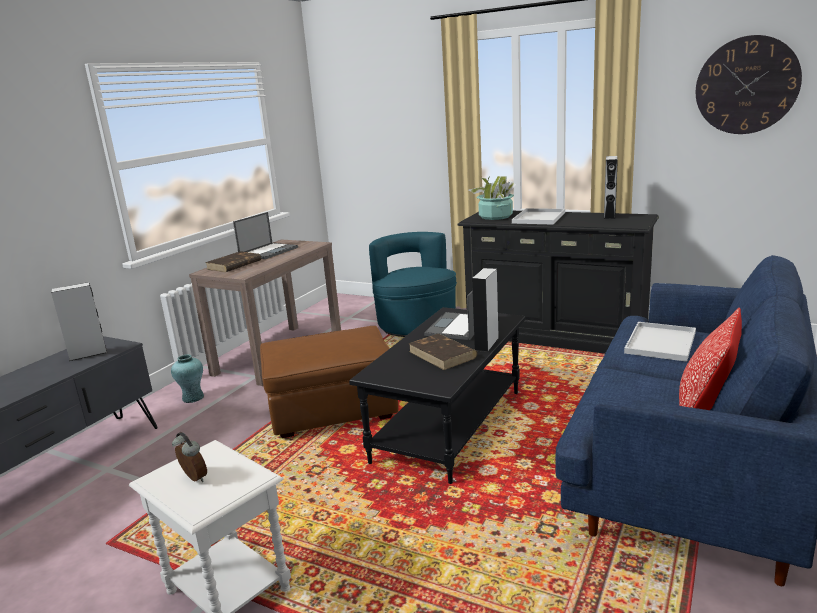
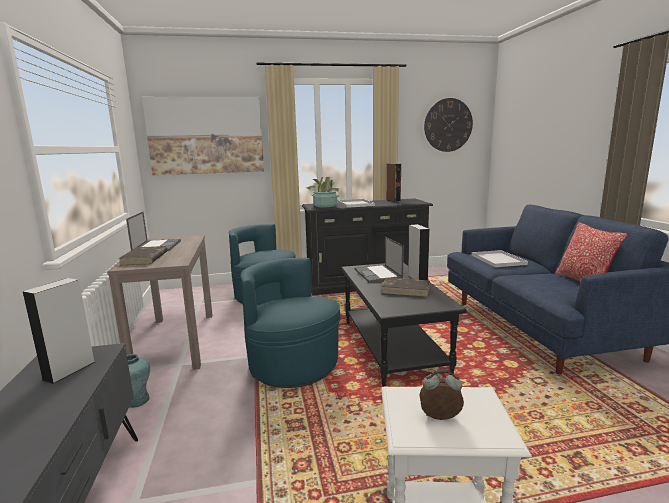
camera: 40 degrees left, 5 degrees down
brown ottoman [260,326,399,438] -> turquoise armchair [241,258,341,388]
grey speaker [604,156,618,219] -> brown speaker [386,163,401,202]
none -> picture [142,97,264,175]

